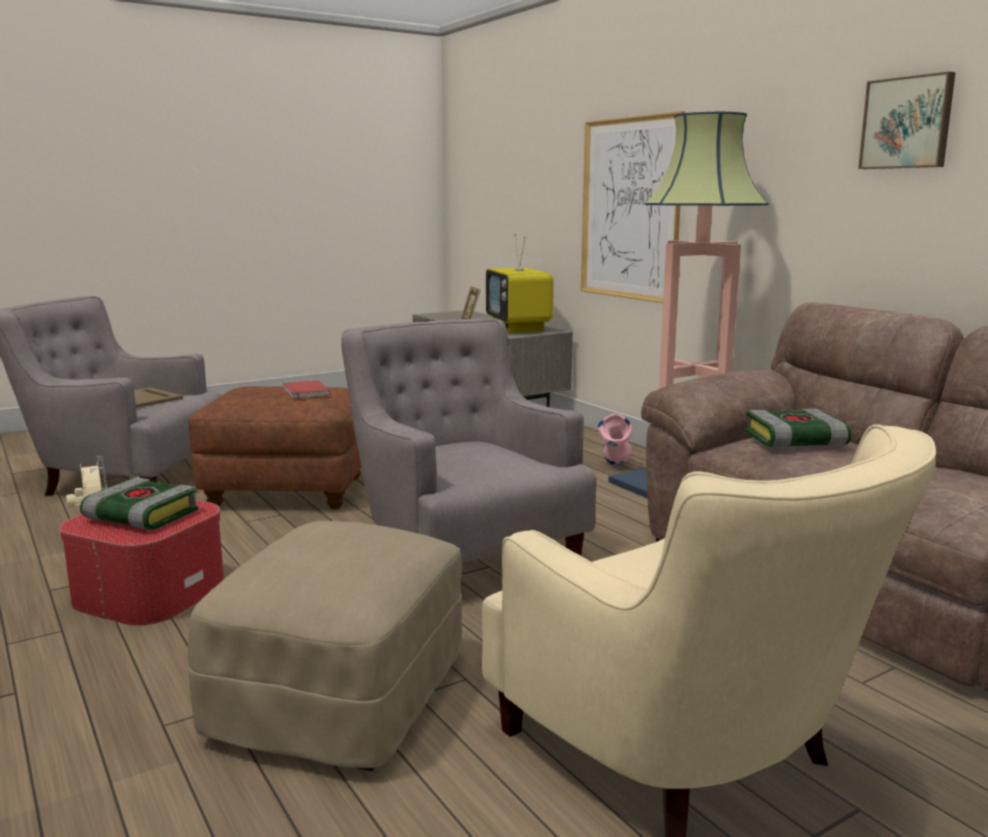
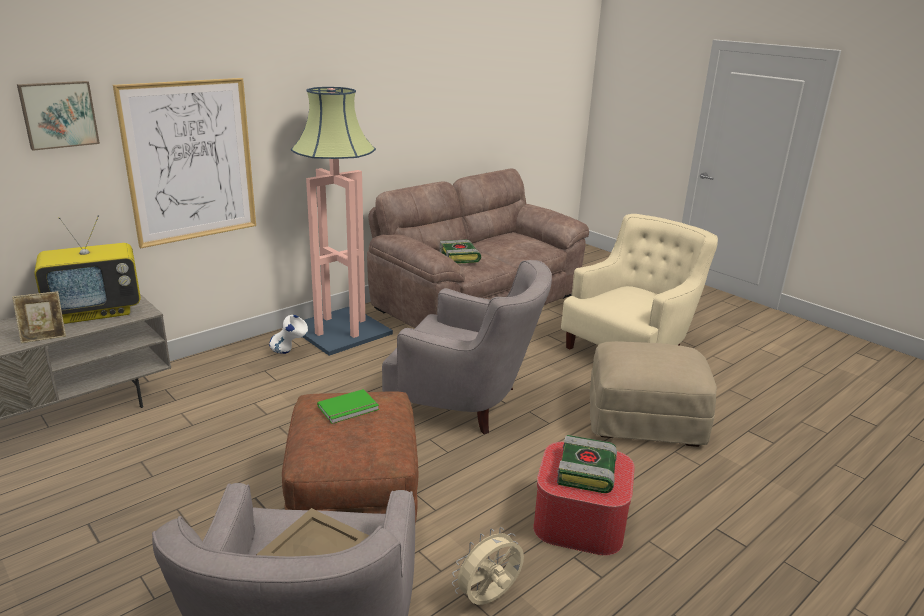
camera: 100 degrees left, 10 degrees up
red book [283,380,331,399] -> green book [317,389,379,424]
grey armchair [341,318,597,563] -> grey armchair turned 120 degrees counterclockwise [382,260,552,434]
pink vase [598,414,632,465] -> white vase [269,315,308,354]
picture [858,72,956,169] -> picture moved to [17,81,100,151]

